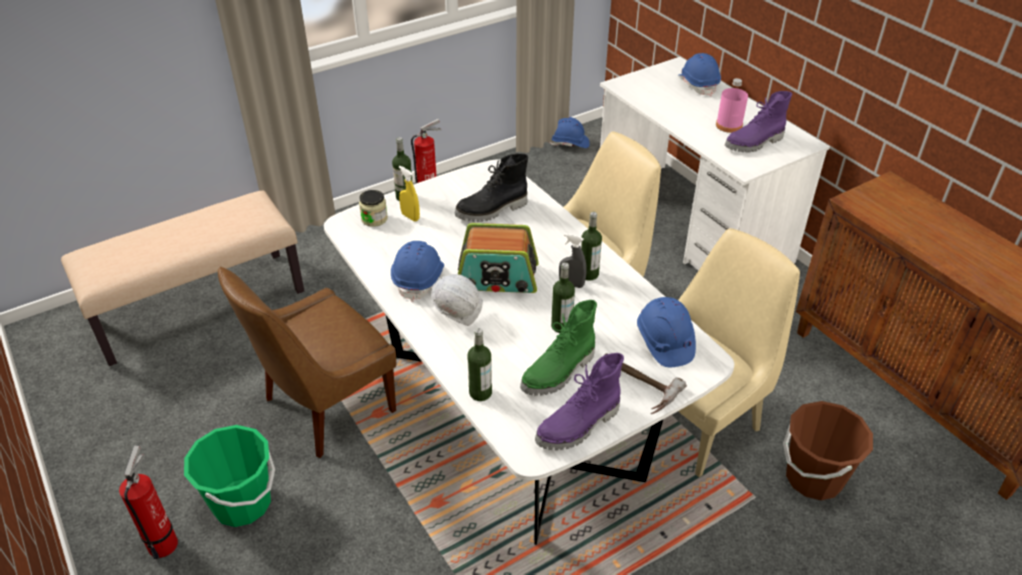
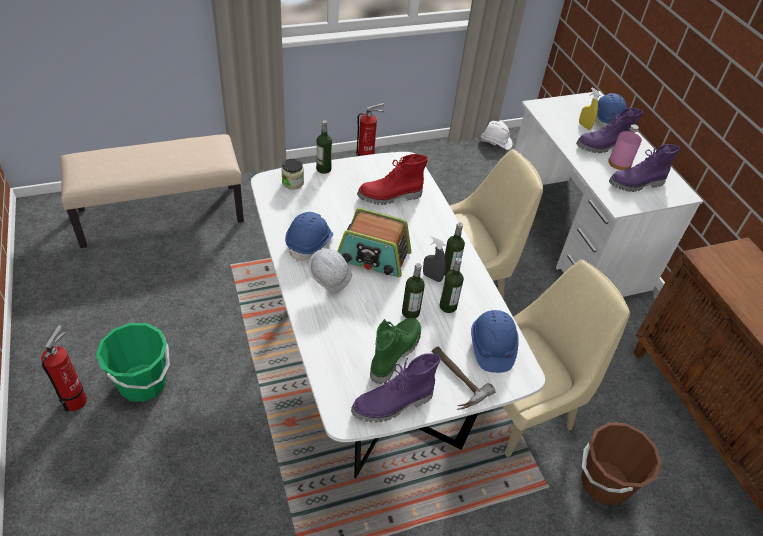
camera: 10 degrees right, 5 degrees up
brown chair [218,267,396,458] -> none
yellow spray bottle [399,166,420,222] -> yellow spray bottle moved to [579,88,601,130]
black boot [455,153,528,222] -> red boot [357,154,428,205]
bottle [467,328,492,401] -> bottle moved to [440,258,464,313]
green boot [520,300,597,396] -> green boot turned 150 degrees clockwise [370,318,421,384]
blue hard hat [550,117,590,148] -> white hard hat [479,121,512,150]
none -> purple boot [576,108,643,153]

